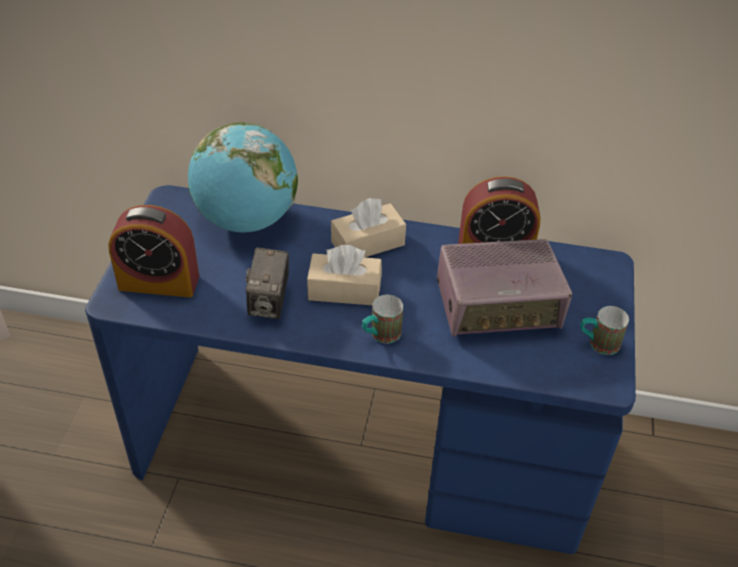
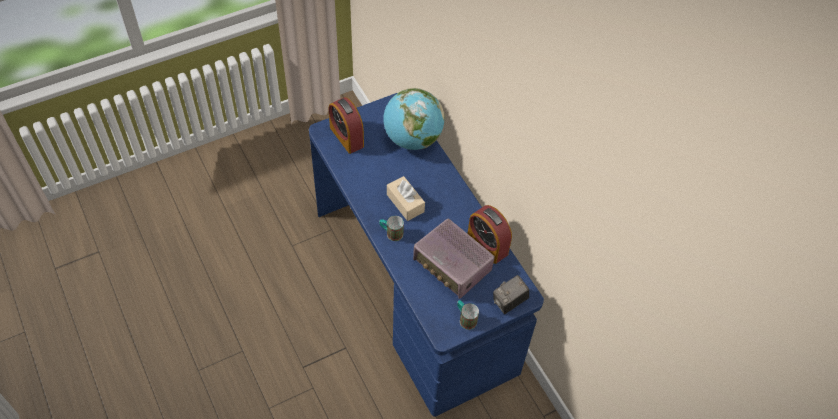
camera: 50 degrees right, 10 degrees up
camera [246,248,289,319] -> camera moved to [493,275,529,314]
beige tissue box [331,198,406,258] -> none

